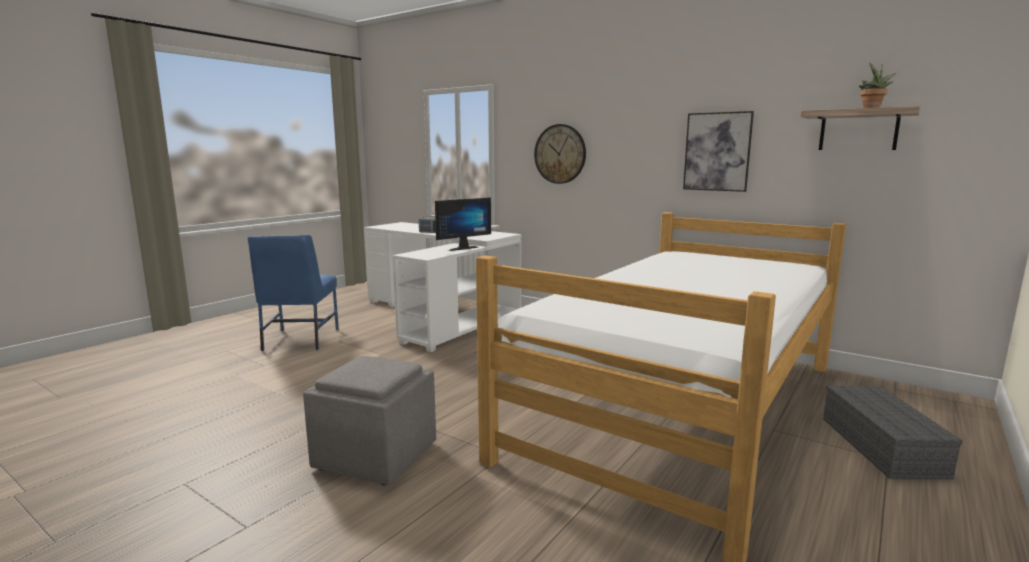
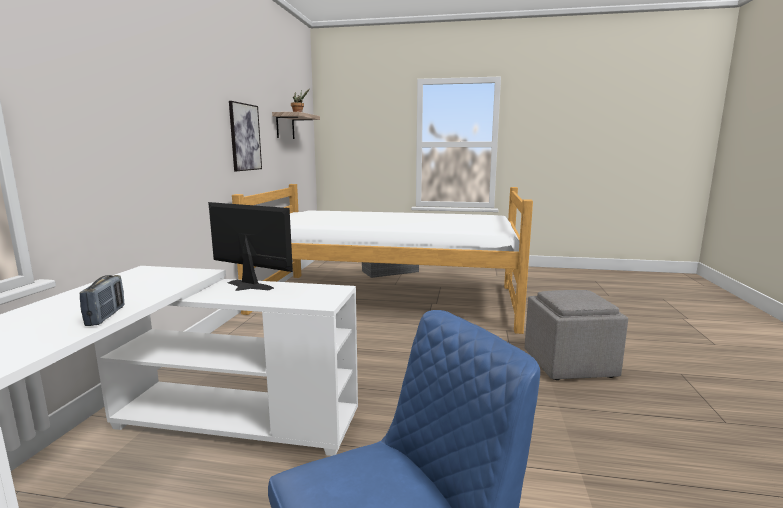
camera: 115 degrees left, 0 degrees up
wall clock [534,124,586,184] -> none

